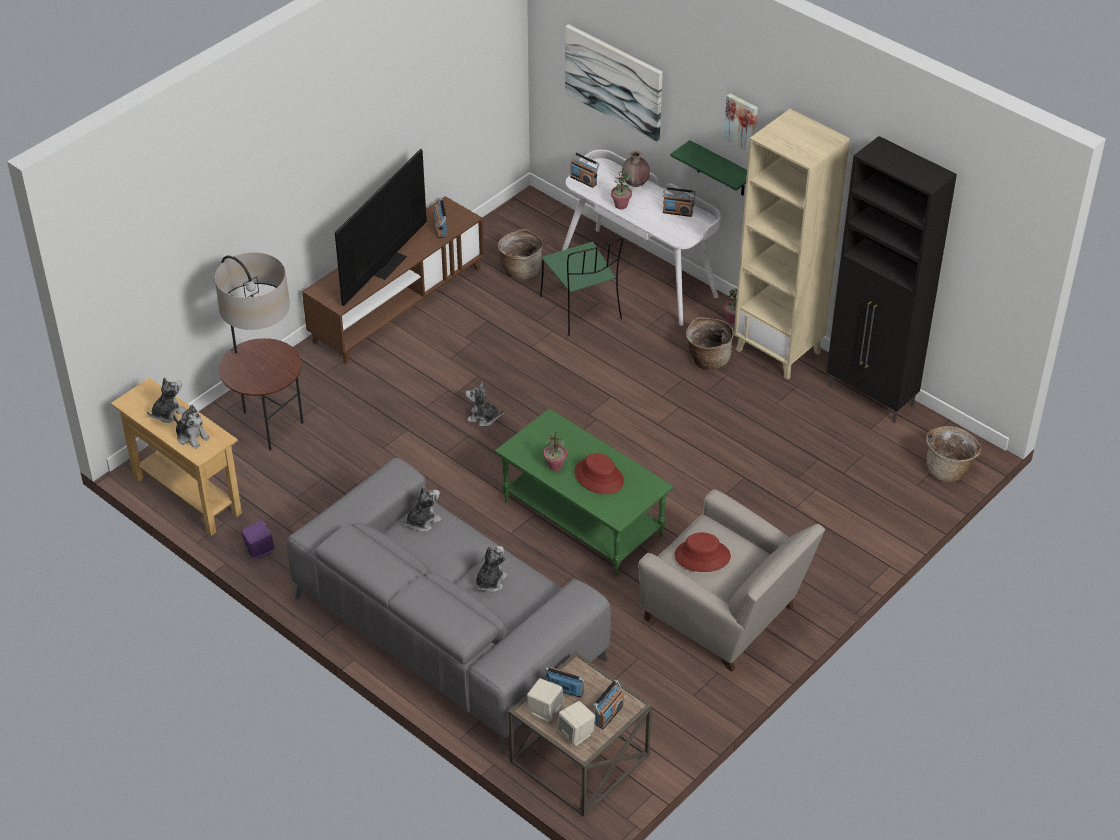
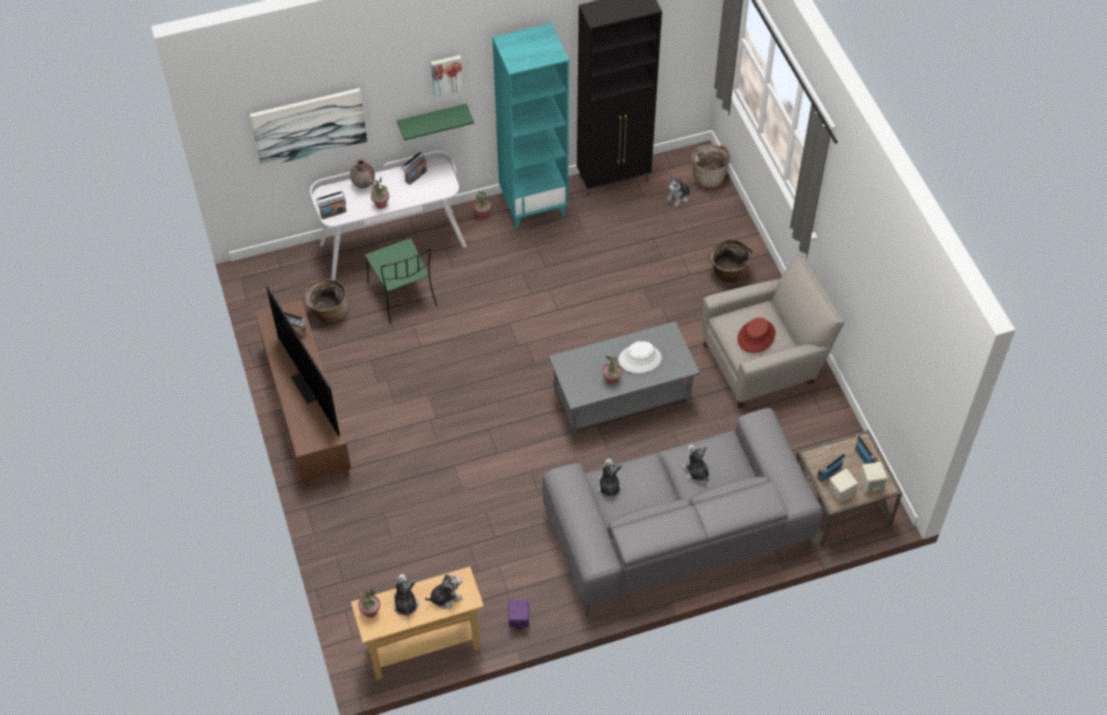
camera: 60 degrees left, 10 degrees up
floor lamp [215,252,303,450] -> none
plush toy [465,383,504,426] -> plush toy moved to [666,175,691,207]
green coffee table [495,408,673,576] -> grey coffee table [549,321,700,438]
green chair [540,238,623,336] -> green chair turned 60 degrees clockwise [365,238,437,324]
red hat [574,453,624,494] -> white hat [618,341,662,373]
basket [686,317,734,369] -> basket moved to [708,239,754,283]
beige bookcase [734,109,850,380] -> turquoise bookcase [492,23,569,229]
none -> potted plant [358,588,380,618]

